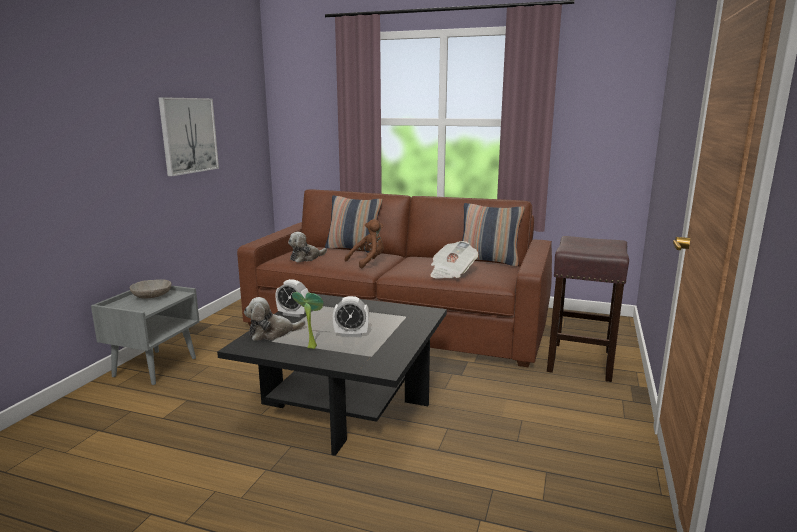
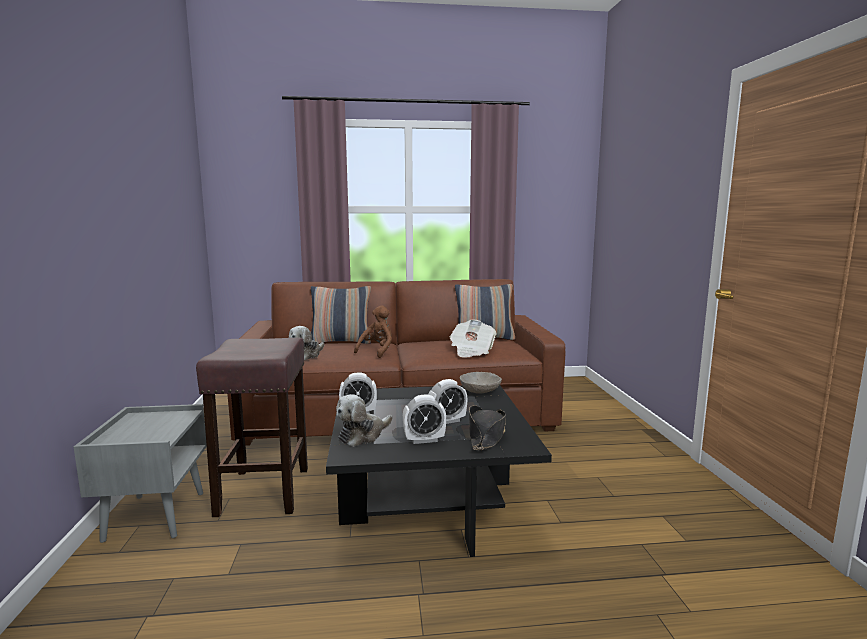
camera: 25 degrees left, 5 degrees down
grey bowl [129,279,172,299] -> grey bowl moved to [460,372,502,394]
picture [158,97,219,176] -> none
potted plant [292,292,324,349] -> alarm clock [403,395,446,444]
brown stool [547,236,629,382] -> brown stool moved to [196,338,308,517]
none -> black hat [469,405,506,450]

